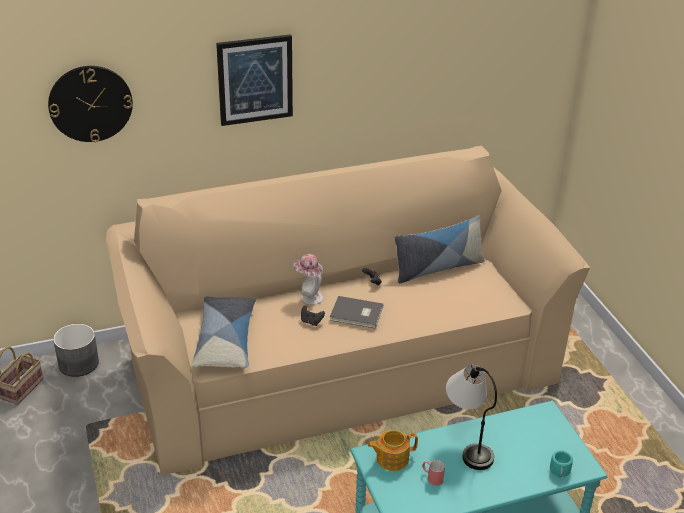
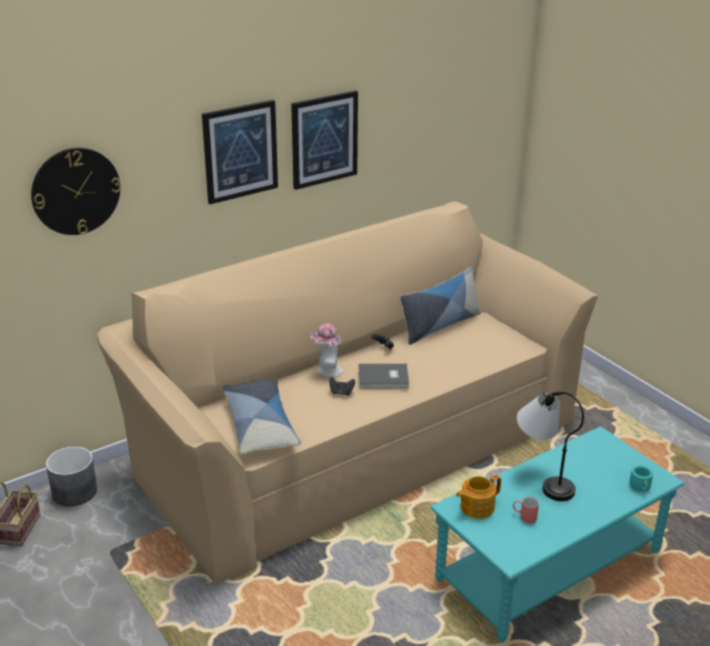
camera: 15 degrees left, 5 degrees down
none -> picture [291,90,358,190]

